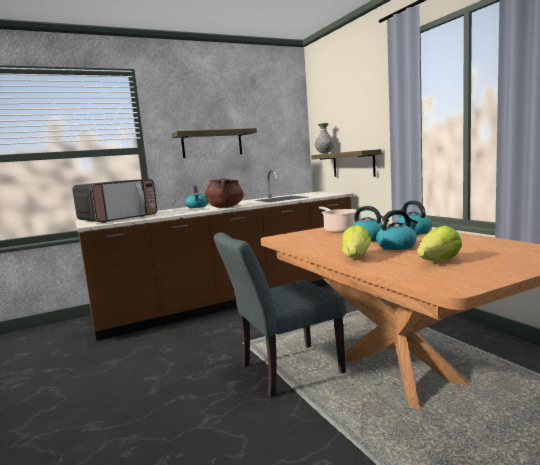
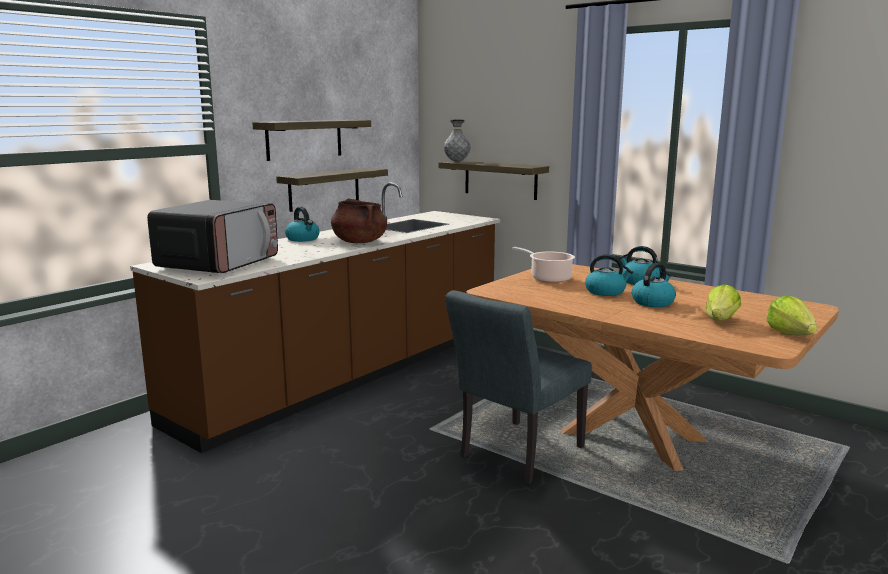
camera: 25 degrees left, 5 degrees up
lettuce [342,225,371,258] -> lettuce moved to [766,296,817,336]
none -> shelf [276,168,388,212]

